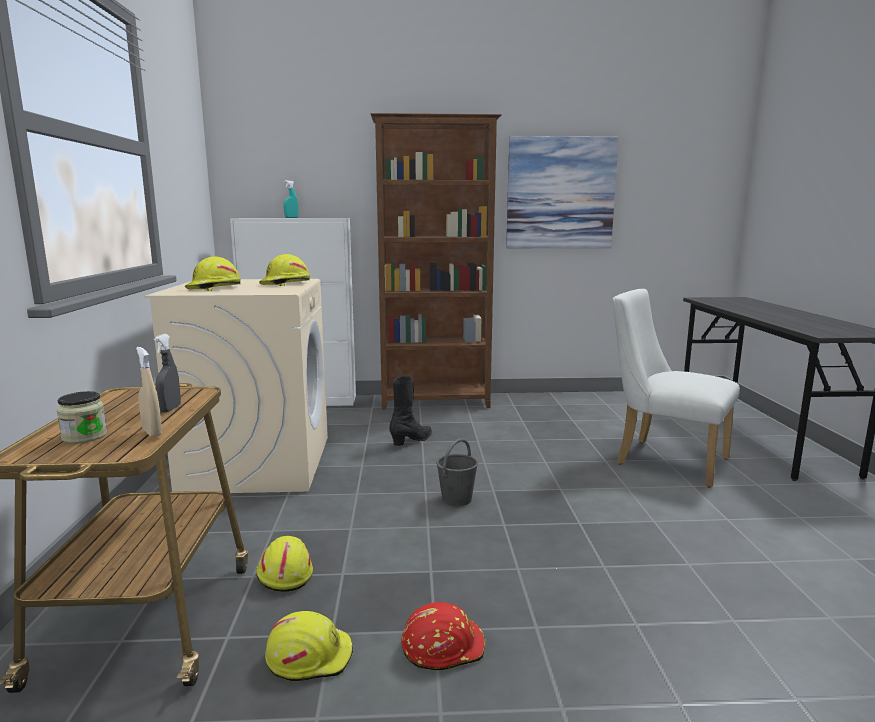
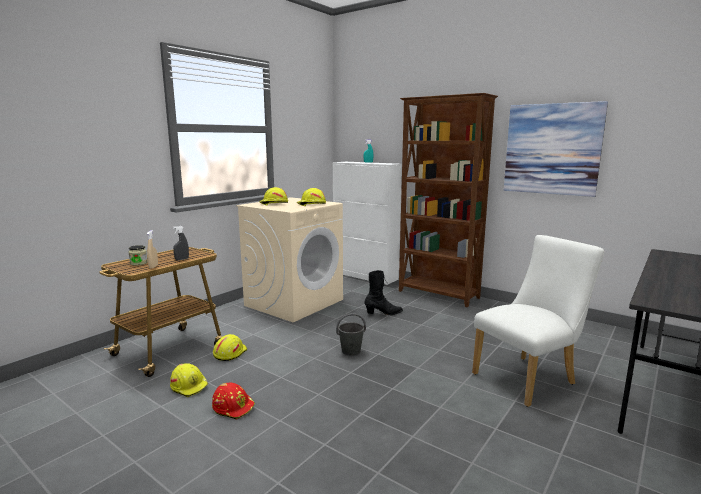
camera: 40 degrees right, 0 degrees up
white chair [613,289,740,488] -> white chair turned 75 degrees clockwise [472,235,604,407]

